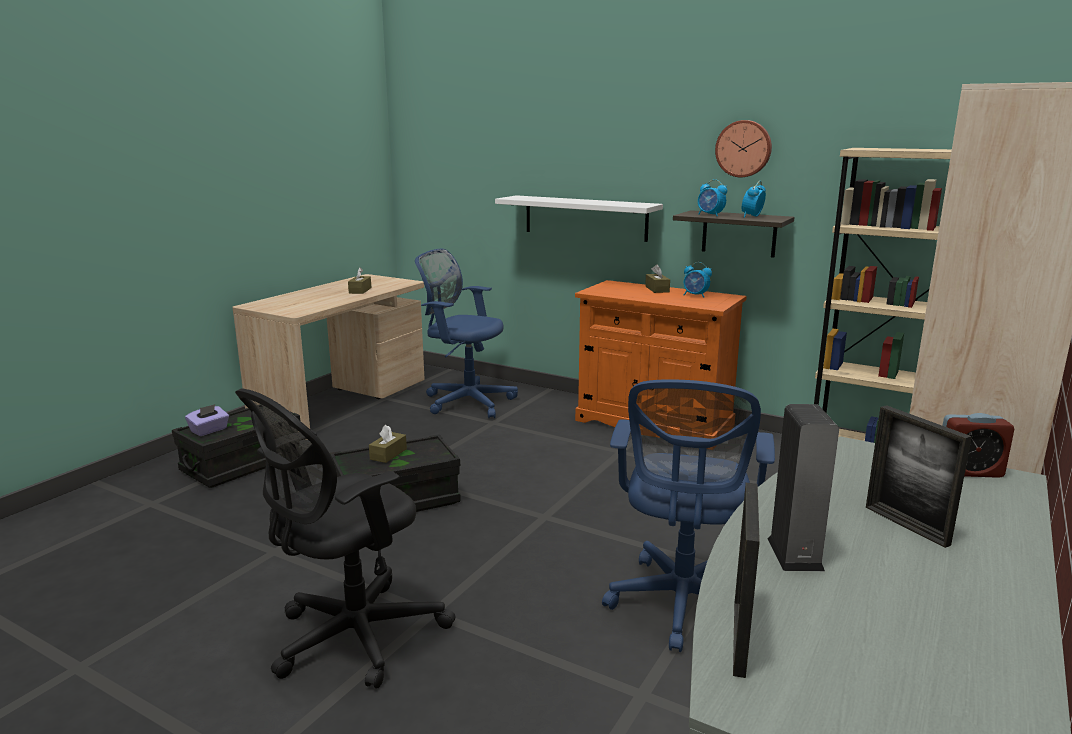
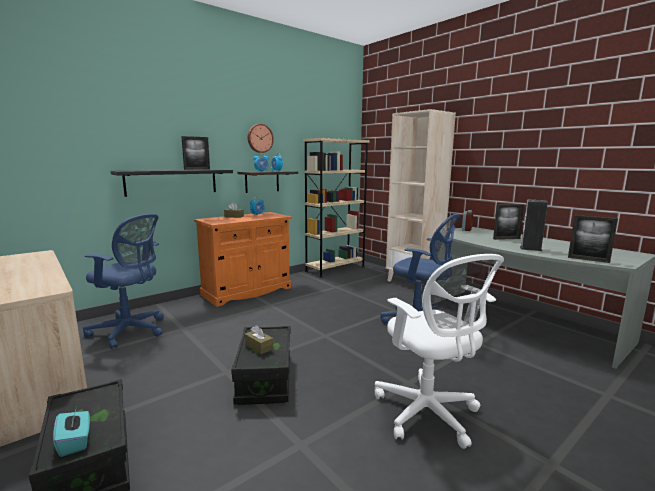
camera: 70 degrees left, 5 degrees down
purple tissue box [185,404,229,436] -> turquoise tissue box [53,407,90,457]
black office chair [235,389,456,689] -> white office chair [375,254,504,449]
brown tissue box [348,267,371,294] -> none
blue office chair [415,249,518,419] -> blue office chair turned 120 degrees counterclockwise [83,214,164,349]
white shelf [495,195,663,242] -> black shelf [111,169,233,197]
none -> picture frame [181,136,210,170]

